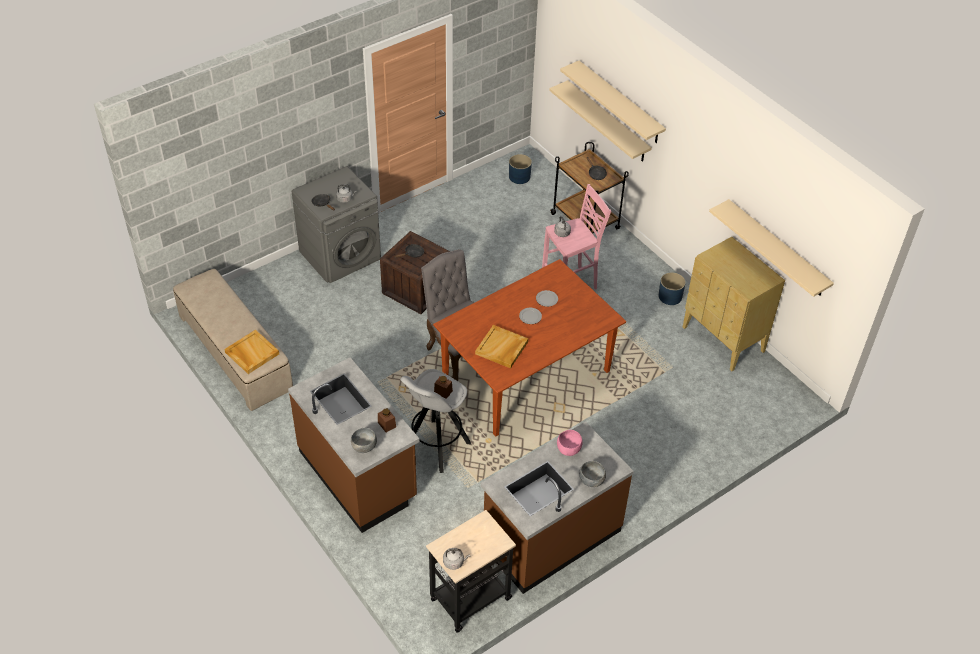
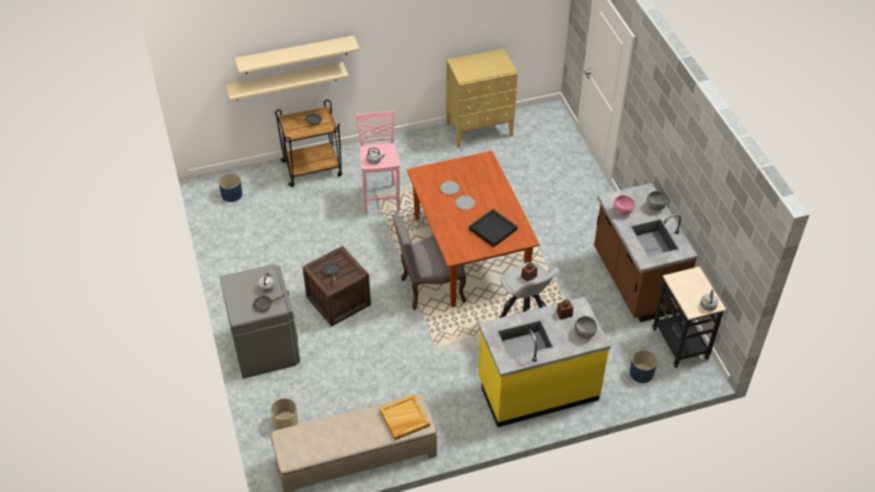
camera: 70 degrees left, 0 degrees up
brown counter [288,357,419,533] -> yellow counter [479,297,610,427]
beige tray [475,325,528,368] -> black tray [469,209,518,247]
blue planter [658,272,686,305] -> blue planter moved to [630,350,657,383]
beige shelf [709,199,834,297] -> none
none -> beige planter [271,398,298,430]

